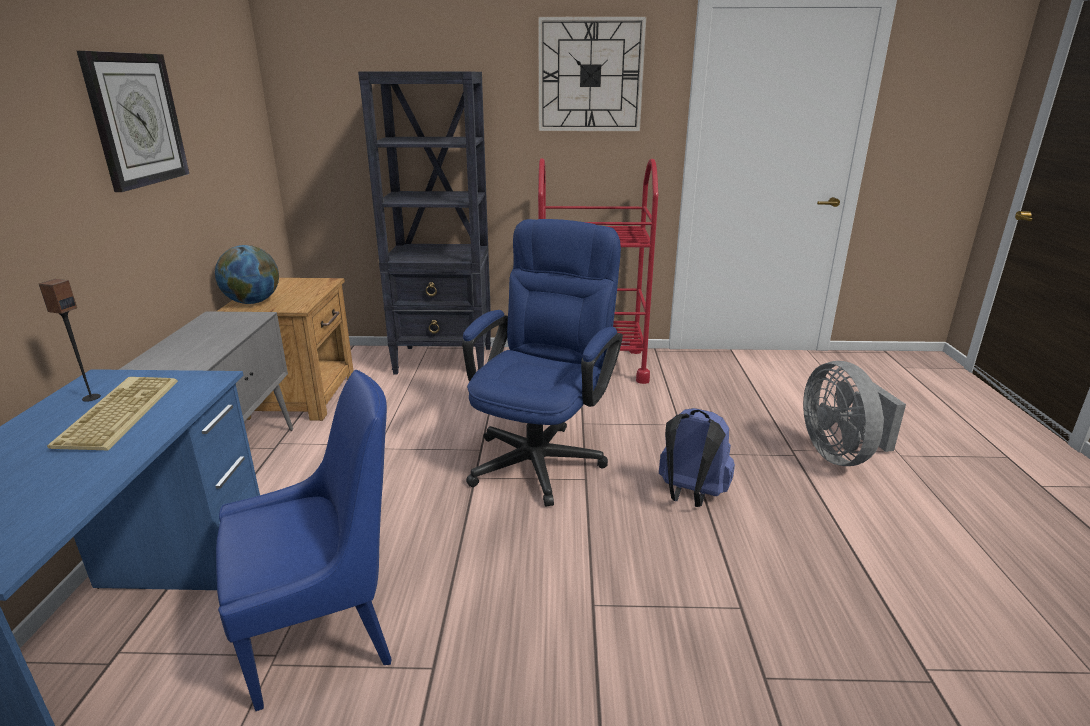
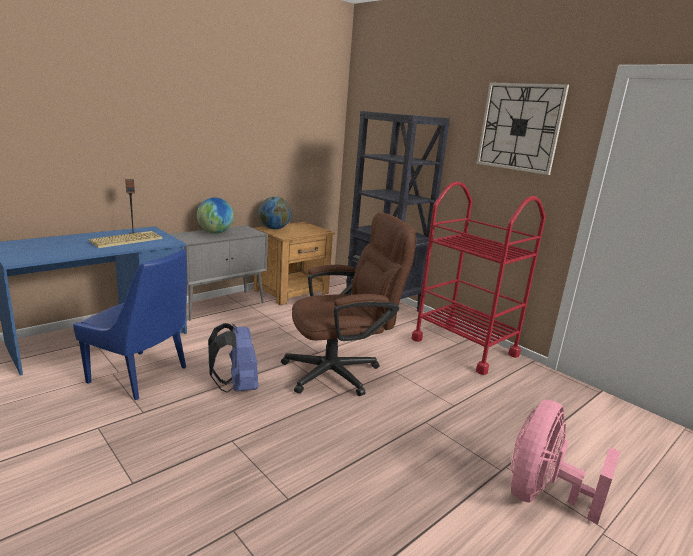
camera: 45 degrees right, 5 degrees down
wall clock [77,51,189,192] -> none
blue office chair [462,219,623,507] -> brown office chair [281,212,416,396]
blue backpack [659,408,735,507] -> blue backpack moved to [208,323,258,392]
grey fan [803,361,906,466] -> pink fan [510,399,620,525]
none -> globe [197,198,234,234]

